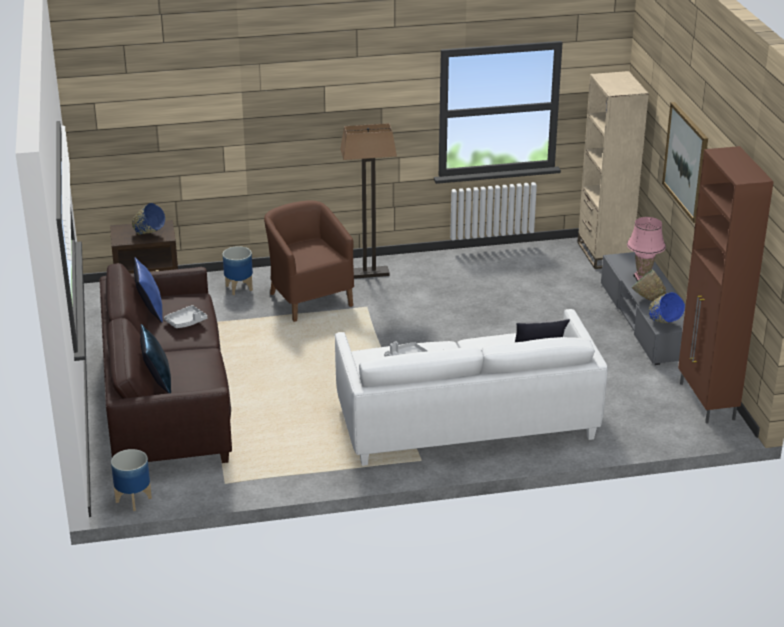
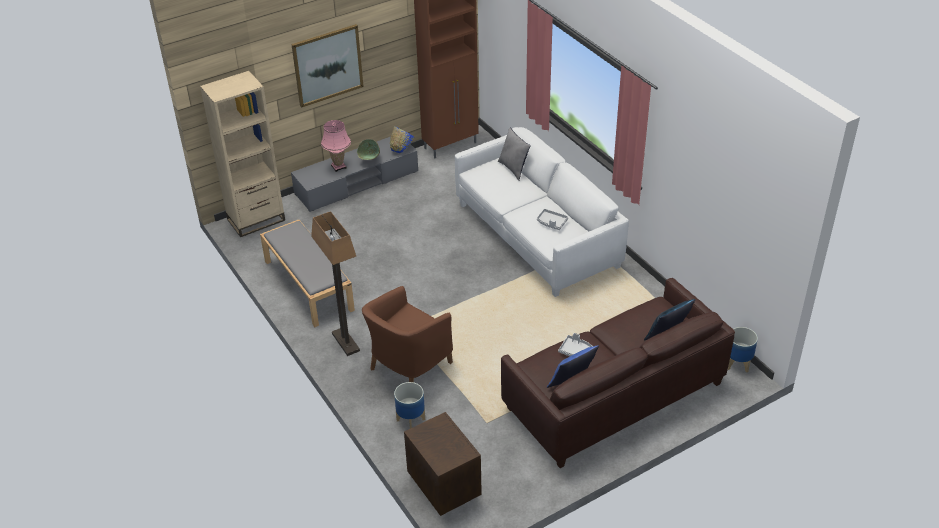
camera: 110 degrees left, 10 degrees up
blue bowl [132,203,165,235] -> none
none -> grey bench [260,220,355,327]

